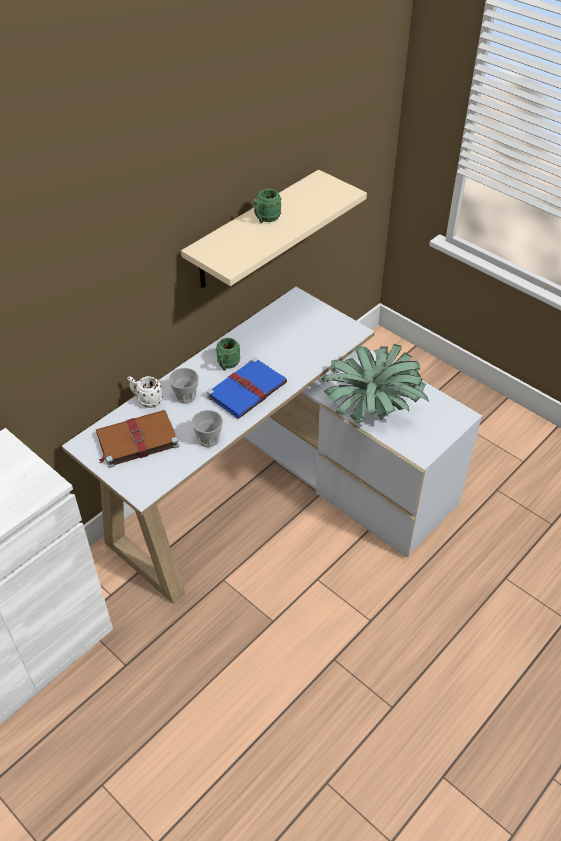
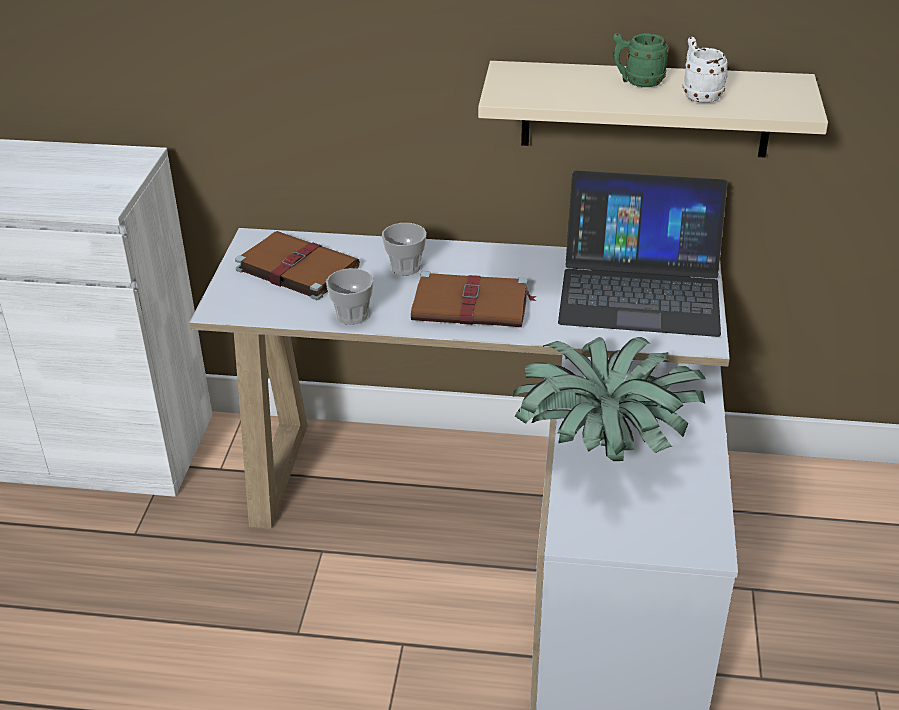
camera: 55 degrees right, 10 degrees down
white mug [127,376,163,408] -> white mug moved to [683,37,729,103]
blue book [207,357,287,419] -> brown book [411,271,537,327]
green mug [216,338,240,371] -> none
none -> laptop [558,171,728,337]

